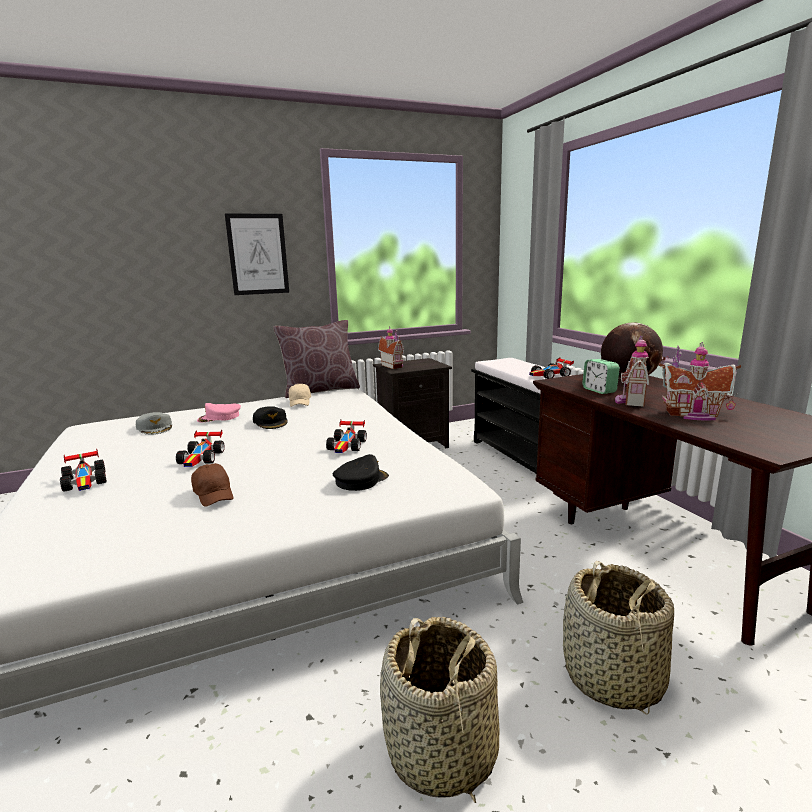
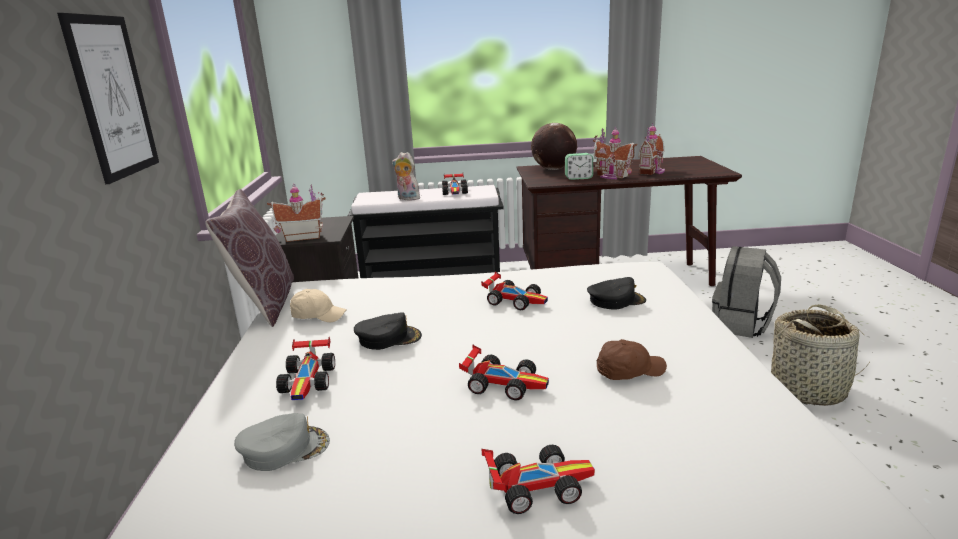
camera: 70 degrees left, 5 degrees up
pink cap [197,403,241,422] -> toy car [276,337,335,400]
black cap [333,454,389,491] -> black cap turned 105 degrees clockwise [587,277,646,309]
basket [563,561,674,715] -> grey backpack [712,246,781,338]
none -> plush toy [392,152,420,200]

